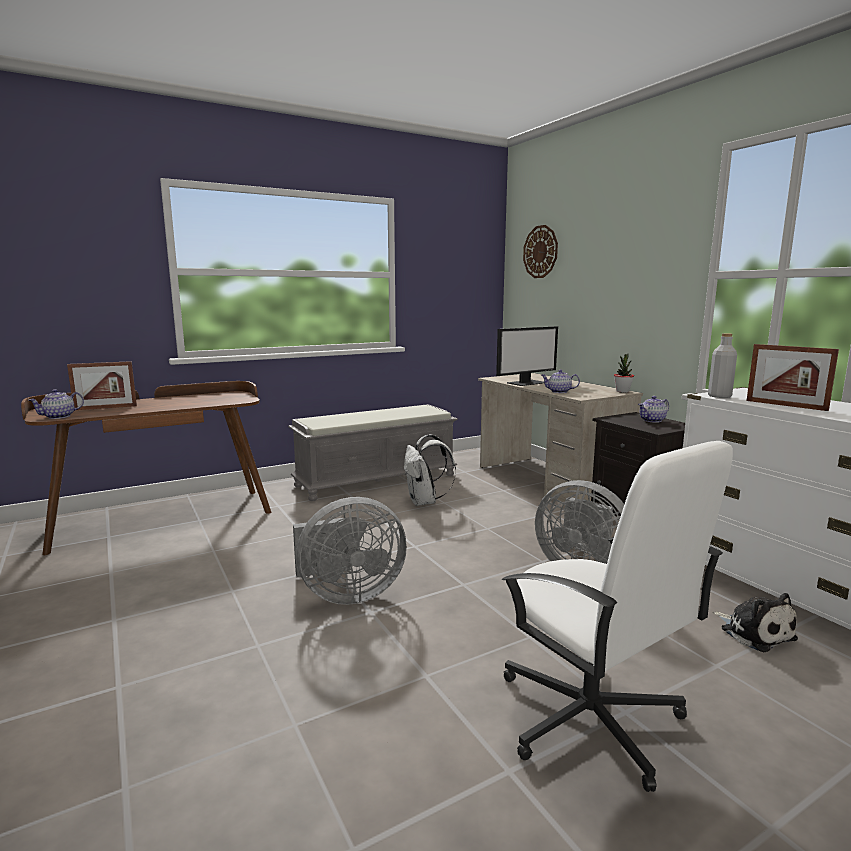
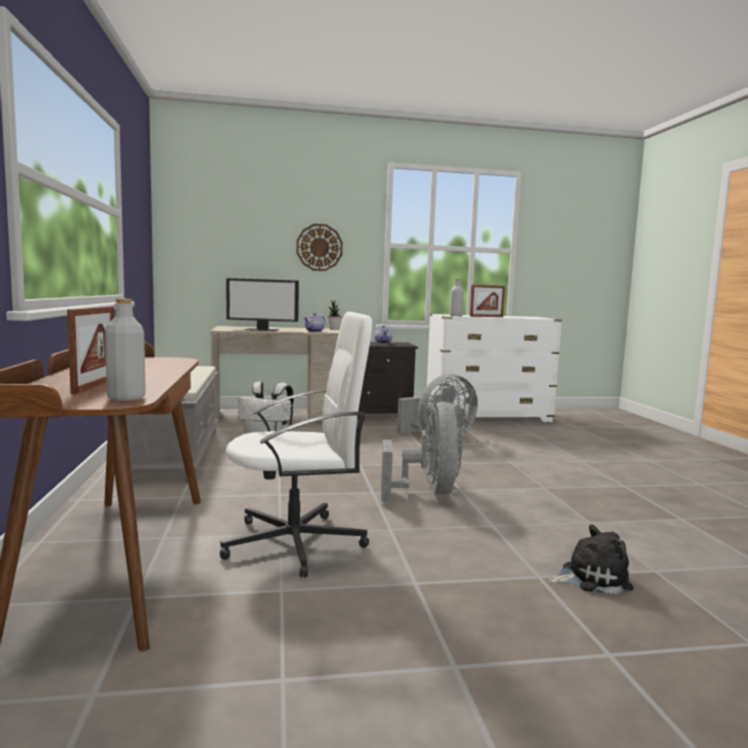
camera: 70 degrees left, 5 degrees down
teapot [29,389,84,419] -> grey bottle [105,299,146,401]
monitor [496,326,558,386] -> monitor turned 105 degrees clockwise [226,278,299,331]
white office chair [502,441,733,792] -> white office chair moved to [220,312,372,578]
wall clock [523,225,558,278] -> wall clock moved to [296,224,343,271]
plush toy [712,593,798,652] -> plush toy moved to [549,524,634,594]

